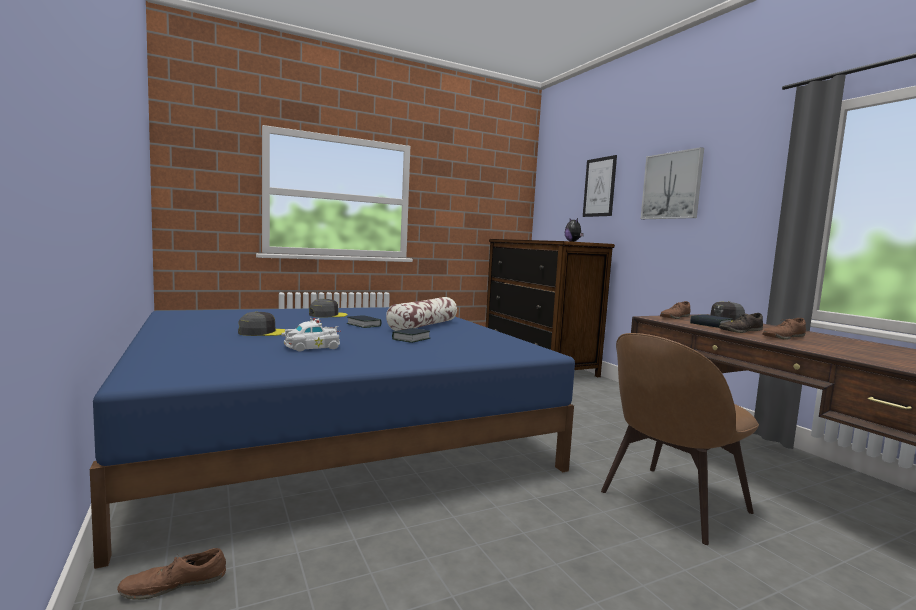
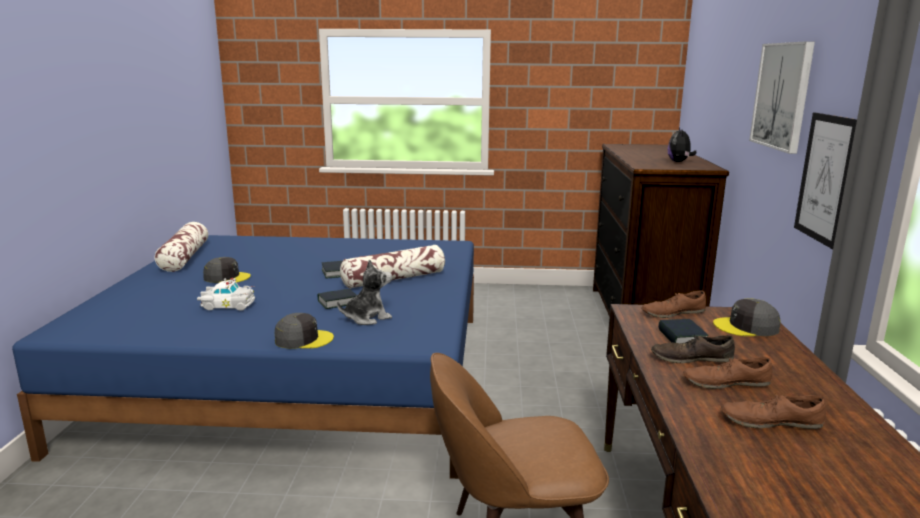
camera: 30 degrees right, 10 degrees up
brown shoe [117,548,226,600] -> brown shoe moved to [721,393,826,429]
grey cap [309,299,348,317] -> grey cap moved to [275,313,334,349]
picture [583,155,617,217] -> picture moved to [794,113,857,249]
none -> pillow [155,222,208,272]
none -> plush toy [337,259,392,325]

